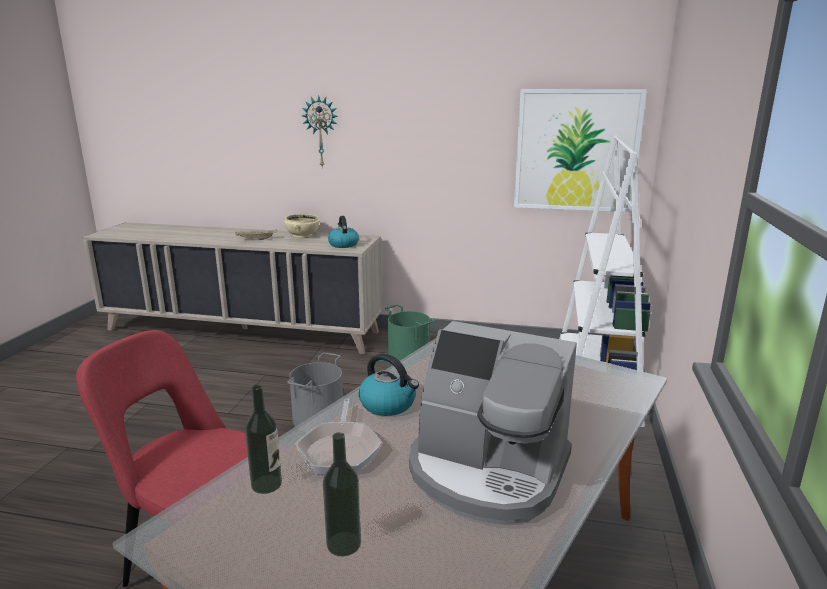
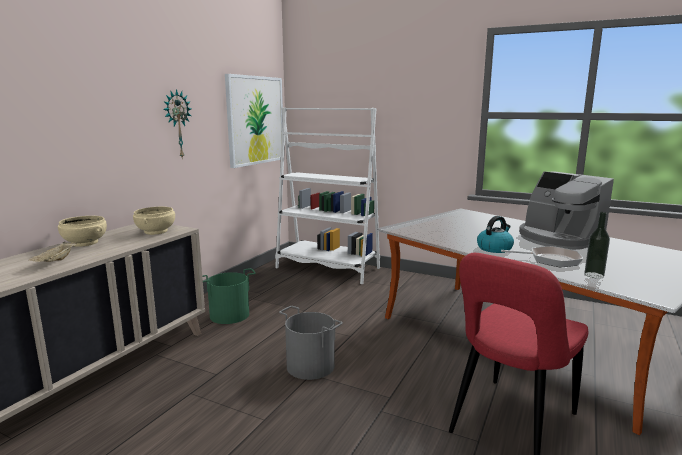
camera: 75 degrees left, 5 degrees down
wall clock [302,95,338,169] -> wall clock moved to [163,89,191,158]
bottle [323,432,361,556] -> none
kettle [328,216,359,248] -> beige bowl [133,207,175,235]
coffee machine [409,321,577,525] -> coffee machine turned 105 degrees clockwise [519,171,614,250]

